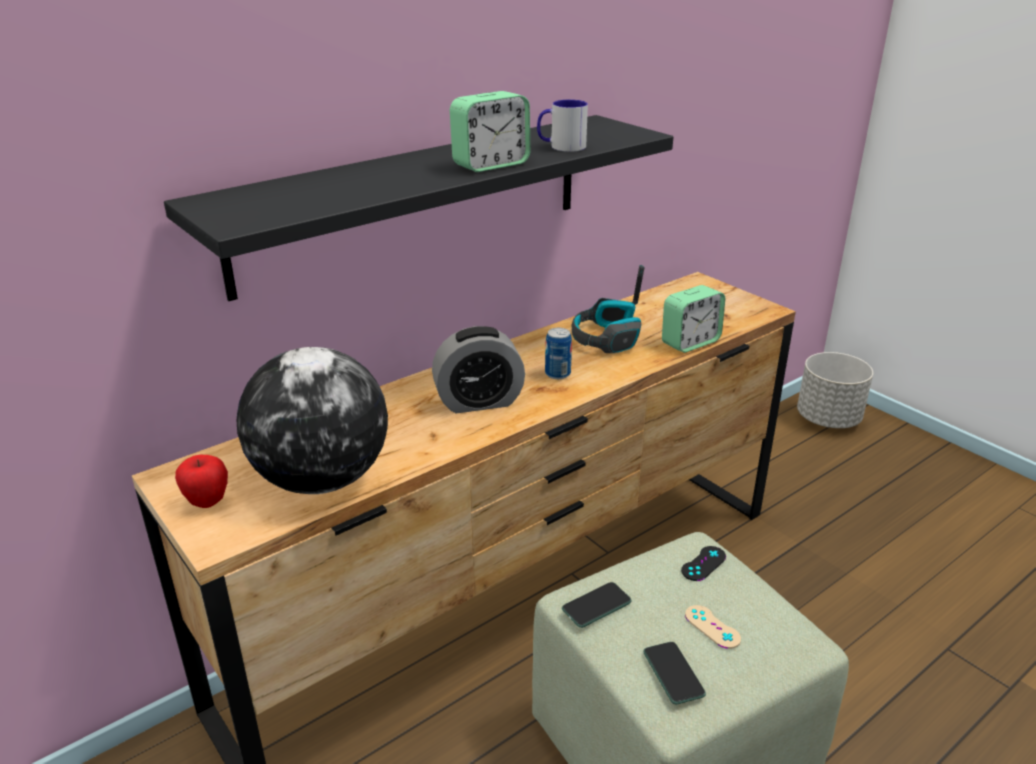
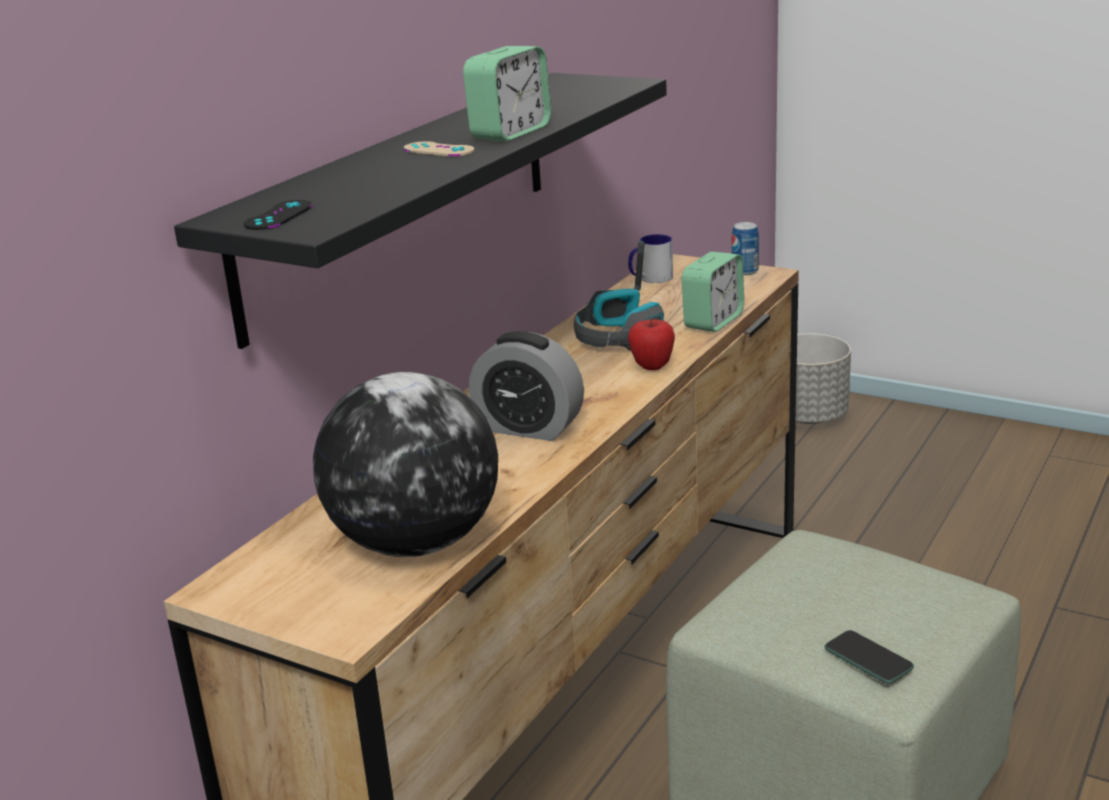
camera: 20 degrees left, 5 degrees down
apple [175,455,228,508] -> apple moved to [628,319,675,370]
alarm clock [432,326,525,413] -> alarm clock turned 60 degrees clockwise [469,331,584,441]
mug [537,100,588,152] -> mug moved to [628,234,673,283]
can [545,328,572,379] -> can moved to [732,222,759,275]
phone [562,582,632,628] -> none
black game controller [681,546,726,581] -> black game controller moved to [244,200,313,230]
beige game controller [685,605,741,649] -> beige game controller moved to [404,141,474,157]

